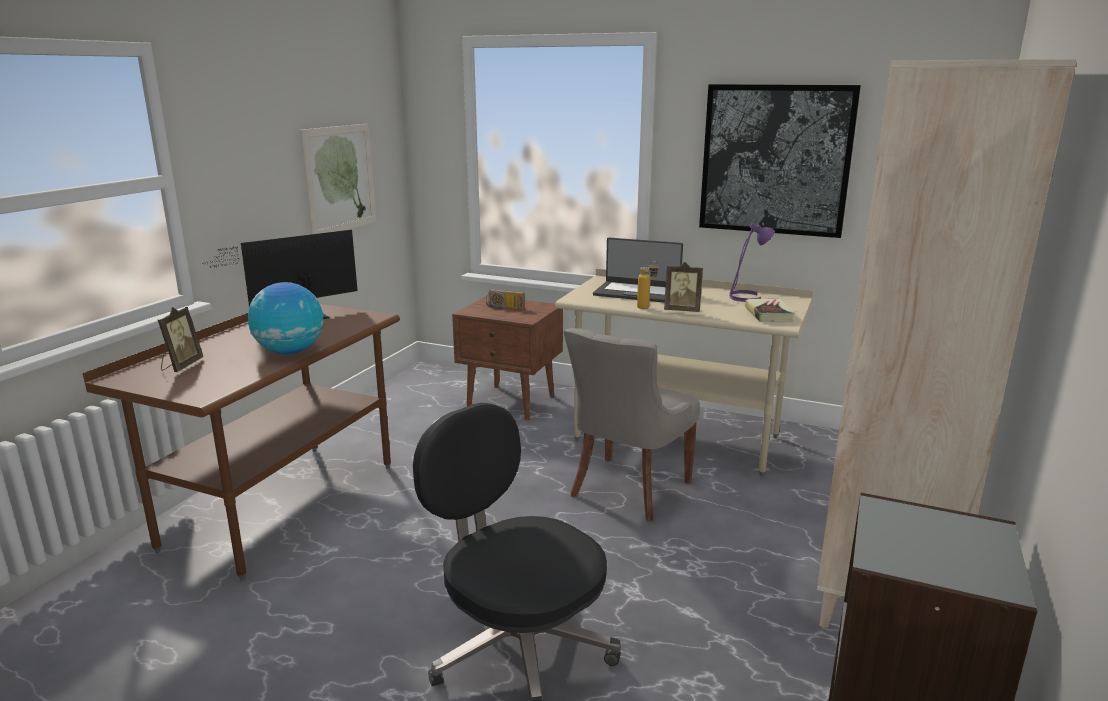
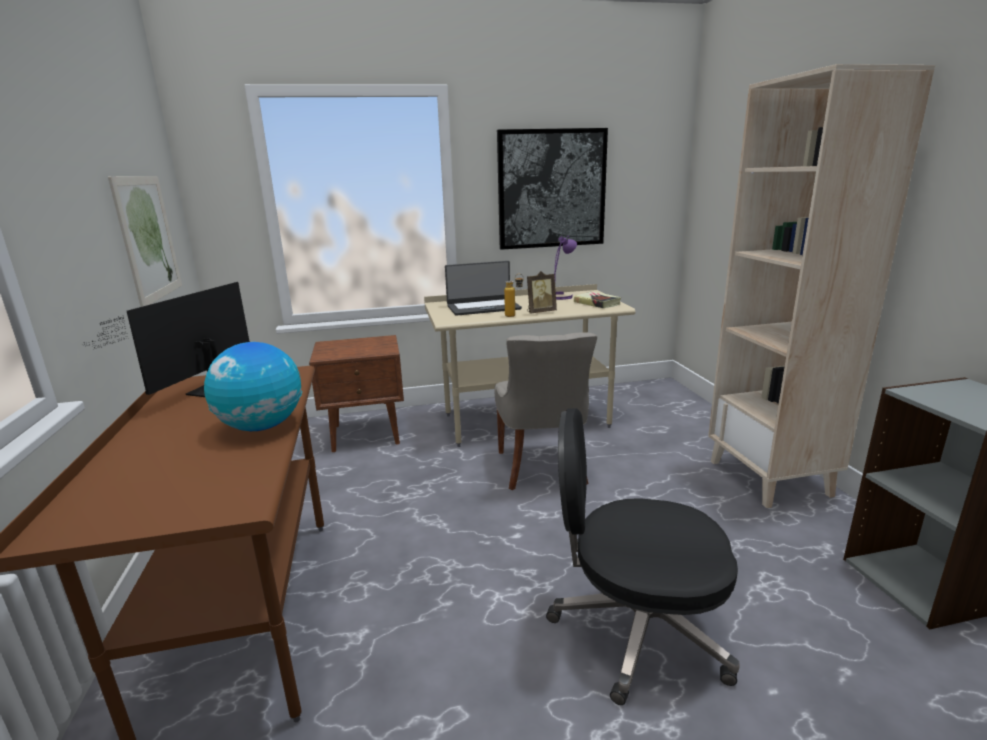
camera: 35 degrees left, 0 degrees up
picture frame [158,307,203,372] -> none
radio [486,289,525,310] -> none

